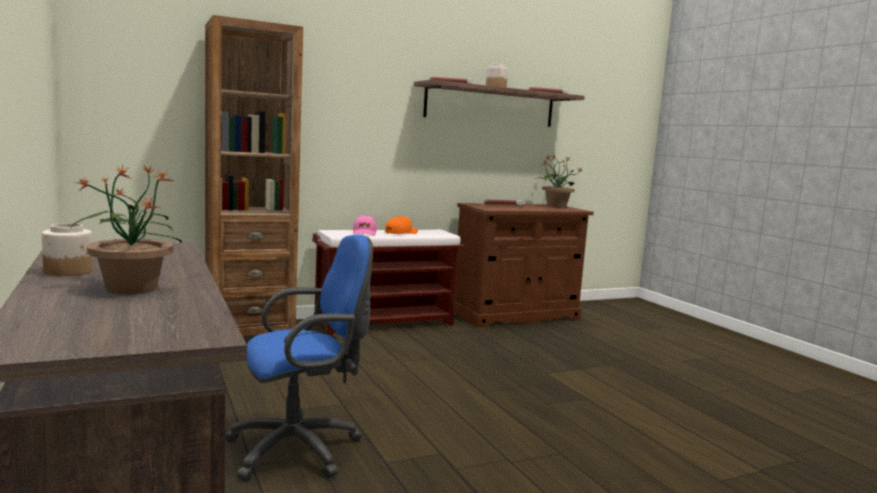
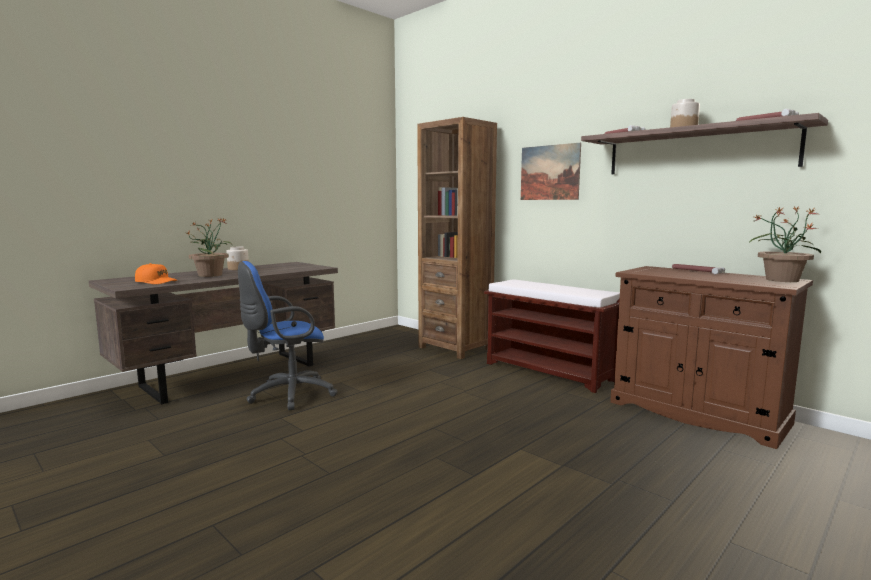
camera: 70 degrees right, 0 degrees up
blue office chair [225,234,373,481] -> blue office chair turned 105 degrees clockwise [238,261,338,410]
pink cap [353,215,377,235] -> none
orange cap [385,216,418,234] -> orange cap moved to [135,263,177,284]
none -> picture [521,143,581,200]

